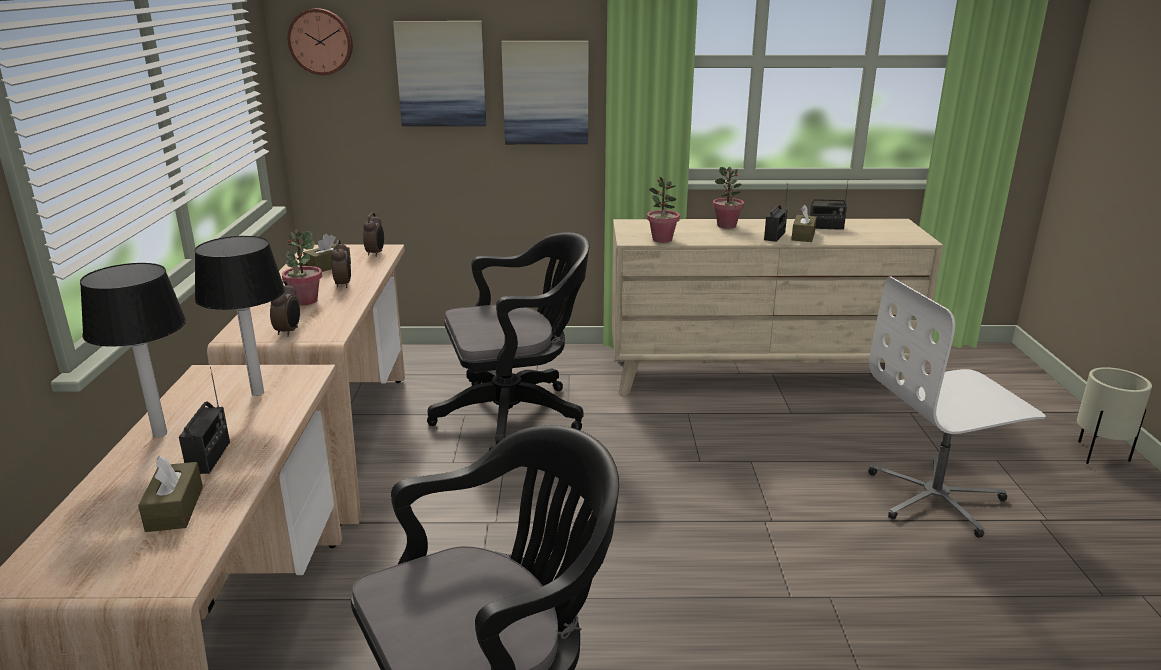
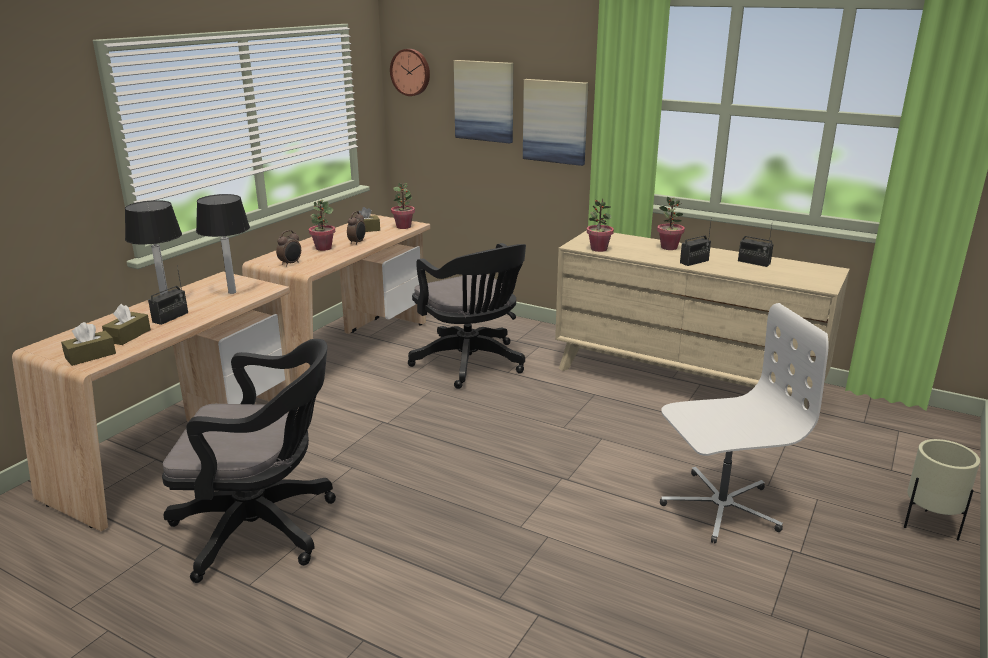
camera: 30 degrees right, 0 degrees up
alarm clock [363,213,384,257] -> potted plant [391,183,415,229]
black office chair [427,232,589,450] -> black office chair turned 45 degrees clockwise [408,243,526,389]
brown tissue box [791,205,817,242] -> brown tissue box moved to [61,322,116,366]
white office chair [869,276,1046,538] -> white office chair turned 150 degrees clockwise [660,303,829,544]

